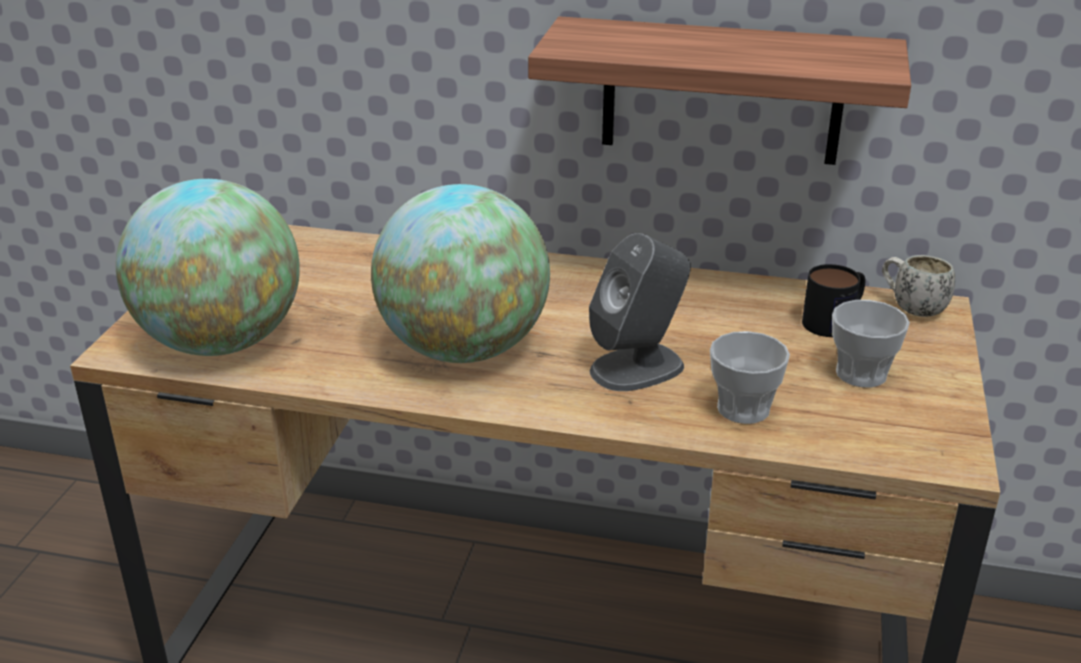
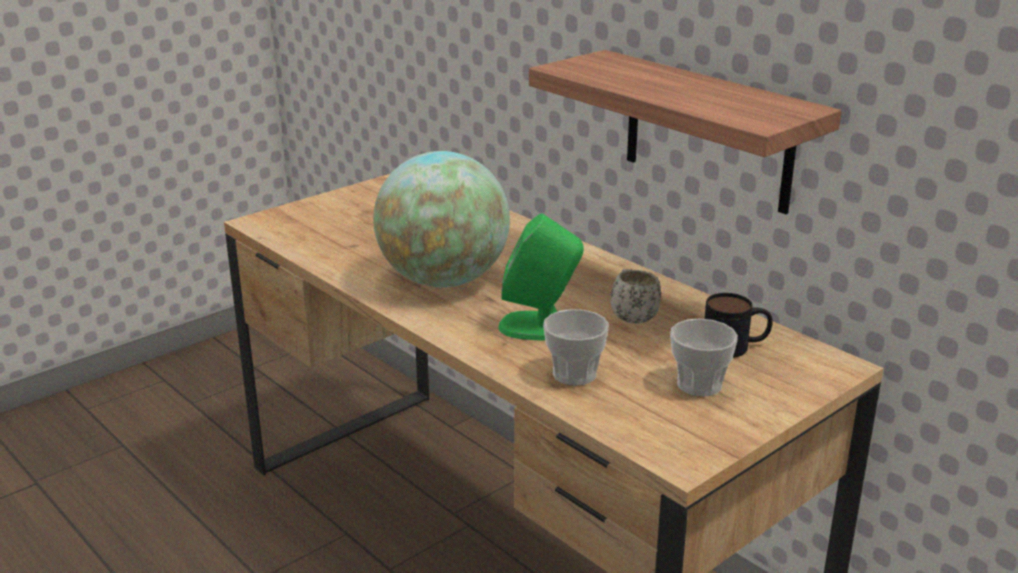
camera: 35 degrees right, 5 degrees down
globe [116,179,300,356] -> none
grey speaker [589,233,691,391] -> green speaker [499,214,584,341]
white mug [882,255,955,317] -> white mug moved to [611,269,661,324]

